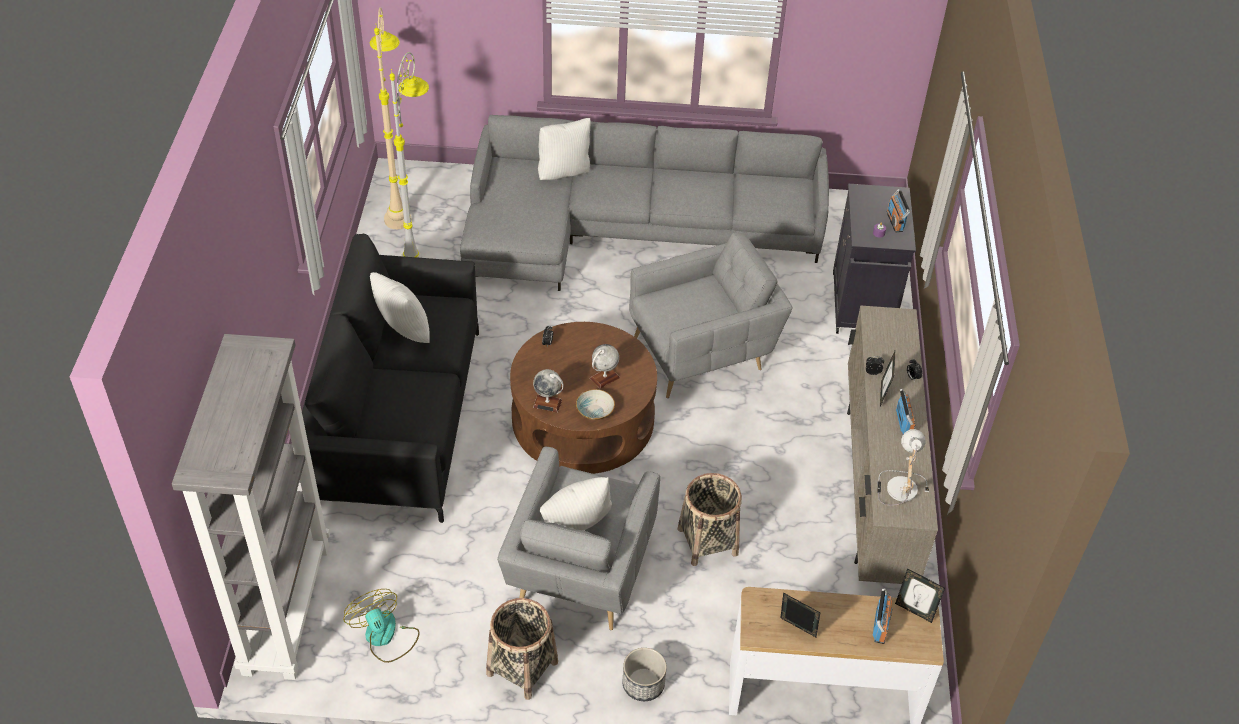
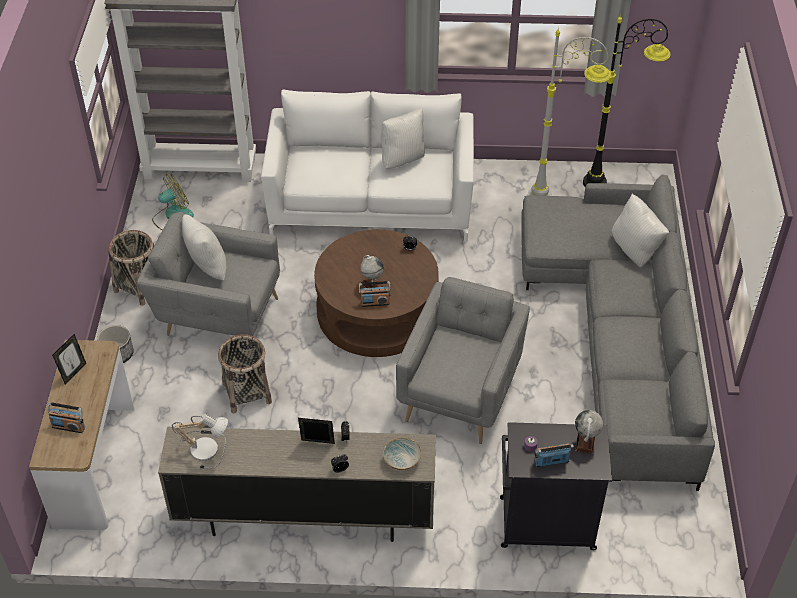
camera: 90 degrees right, 0 degrees up
black sofa [302,234,479,523] -> white sofa [261,89,474,242]
beige floor lamp [370,7,411,229] -> black floor lamp [583,14,670,187]
globe [533,369,564,413] -> globe moved to [575,410,603,454]
bowl [576,389,615,420] -> bowl moved to [383,438,421,470]
grey armchair [629,232,793,398] -> grey armchair turned 135 degrees counterclockwise [396,277,530,444]
picture frame [895,568,945,623] -> none
radio [896,388,916,434] -> radio moved to [359,281,391,307]

